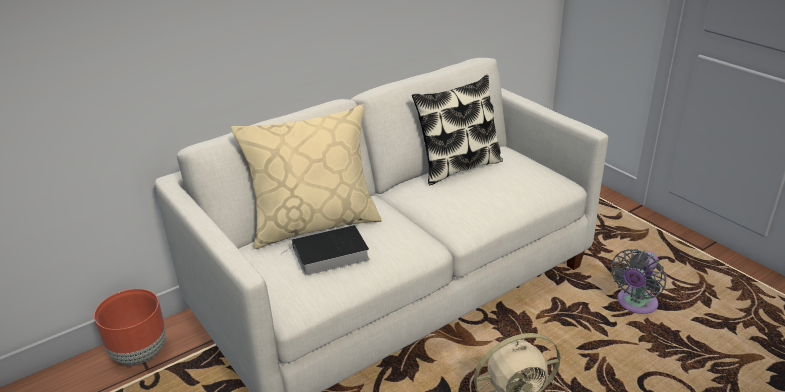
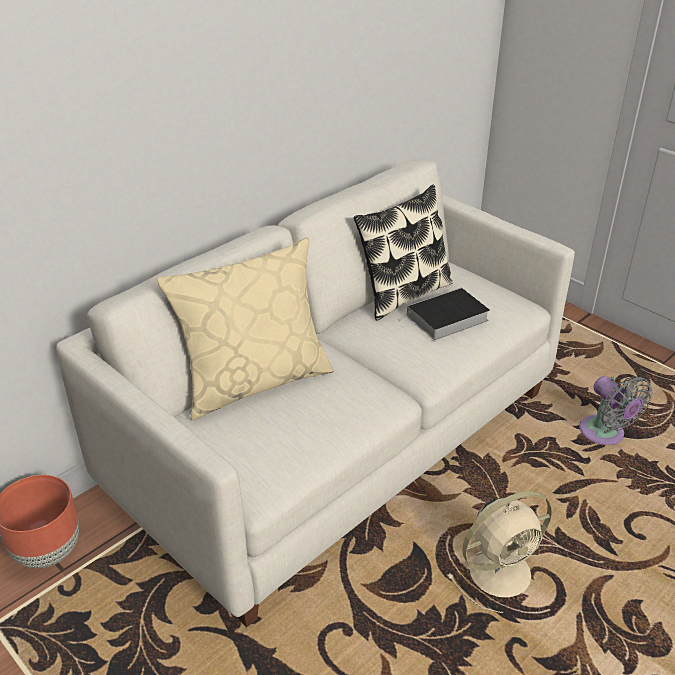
camera: 10 degrees left, 5 degrees up
book [282,225,369,275] -> book moved to [398,288,490,340]
grey fan [611,249,666,314] -> grey fan turned 60 degrees counterclockwise [579,376,653,445]

